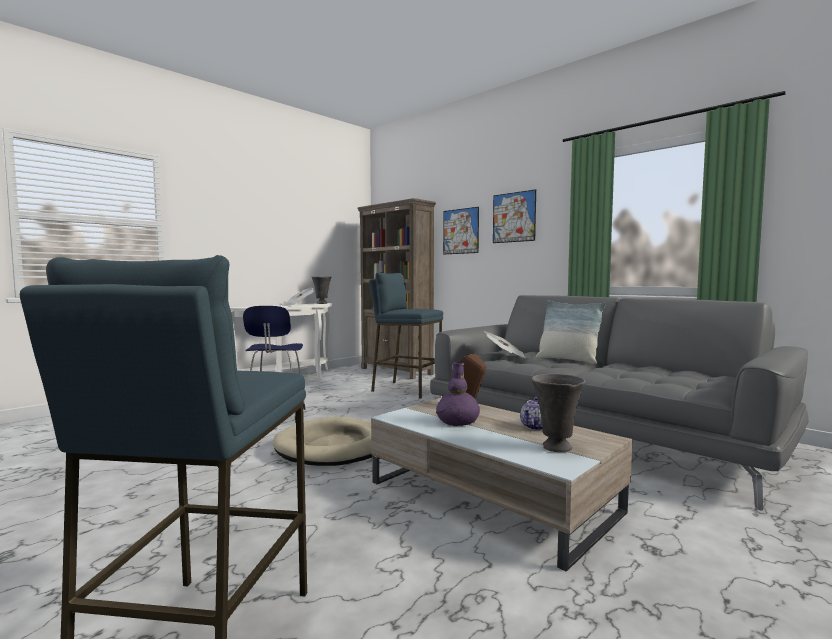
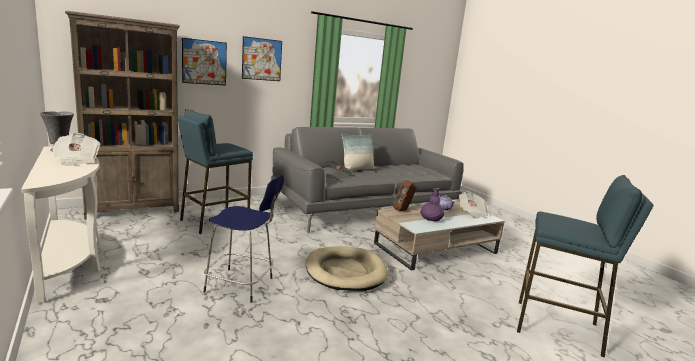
camera: 75 degrees left, 10 degrees up
grey vase [532,374,586,452] -> newspaper [459,191,488,219]

